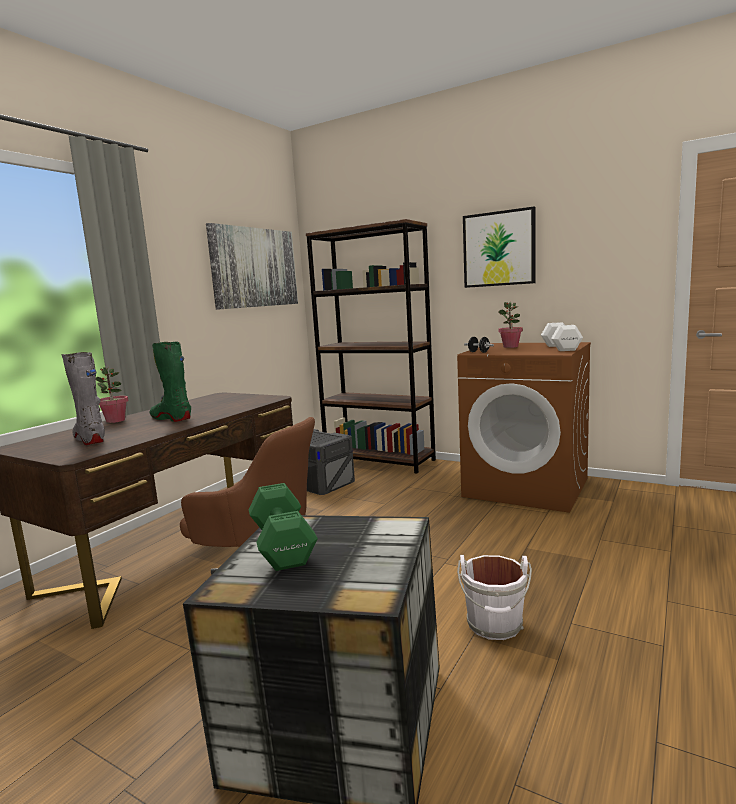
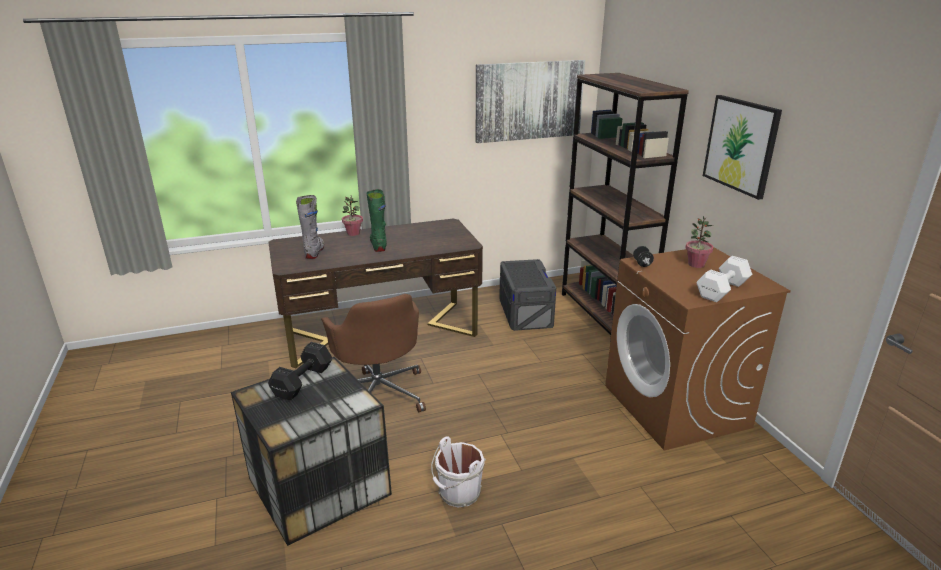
camera: 40 degrees right, 15 degrees up
green dumbbell [249,483,318,571] -> black dumbbell [268,342,332,401]

